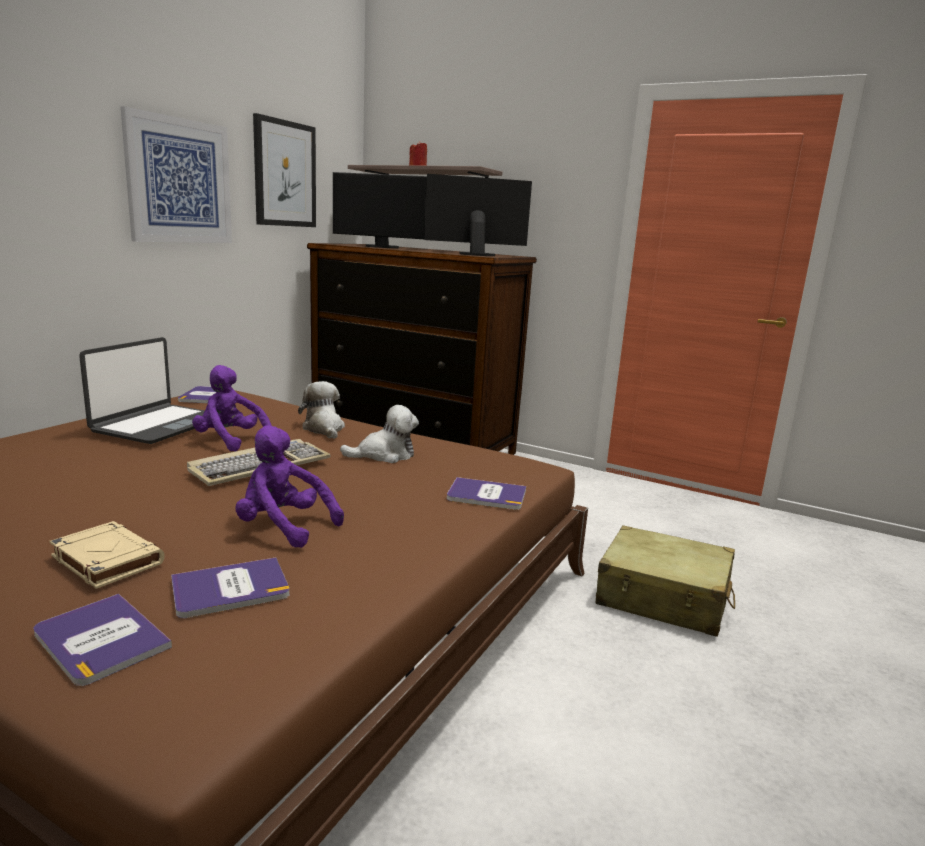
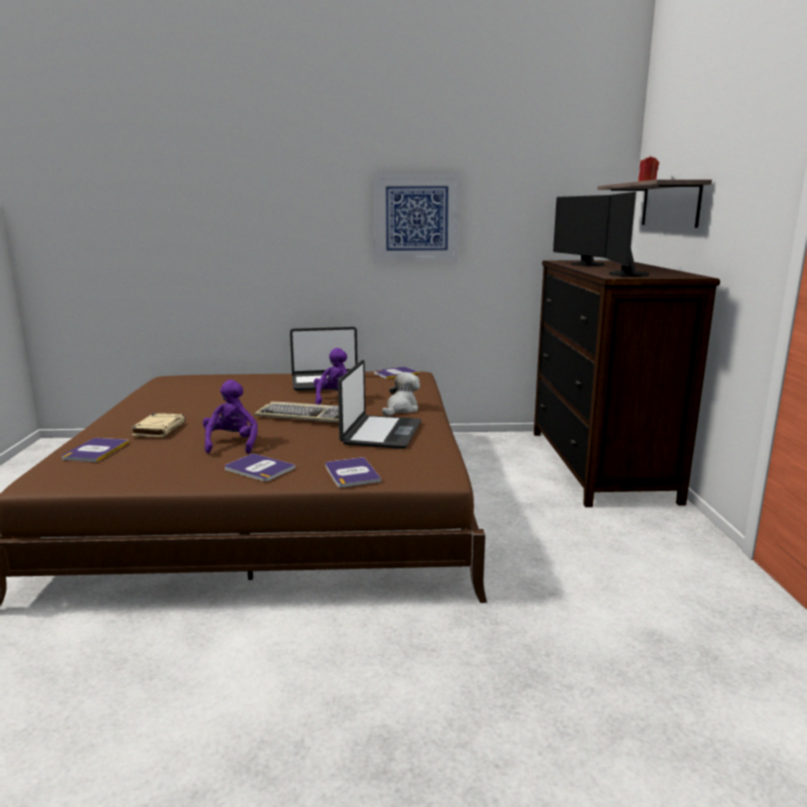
camera: 60 degrees right, 0 degrees up
book [171,557,289,618] -> book moved to [225,453,296,482]
picture [253,113,316,227] -> none
plush toy [340,405,419,463] -> laptop [338,360,421,449]
monitor [425,174,532,256] -> monitor turned 135 degrees counterclockwise [604,192,650,277]
beige suitcase [595,525,735,637] -> none

